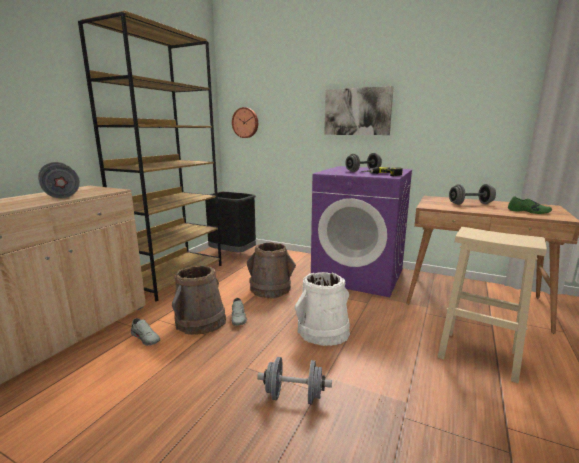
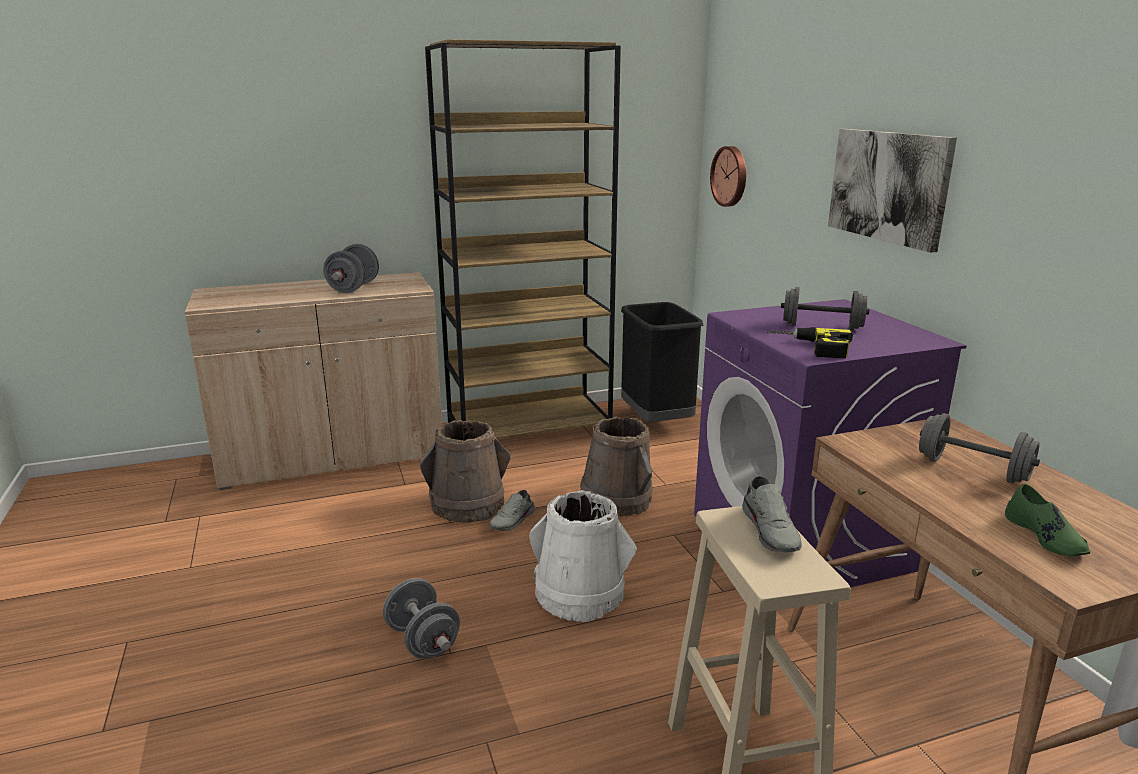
camera: 45 degrees right, 5 degrees up
grey shoe [131,318,160,346] -> grey shoe moved to [742,476,802,552]

